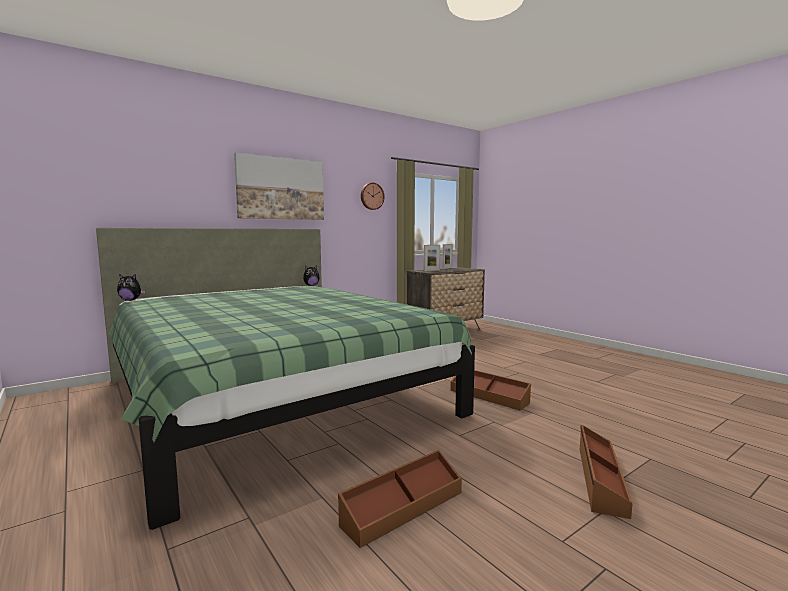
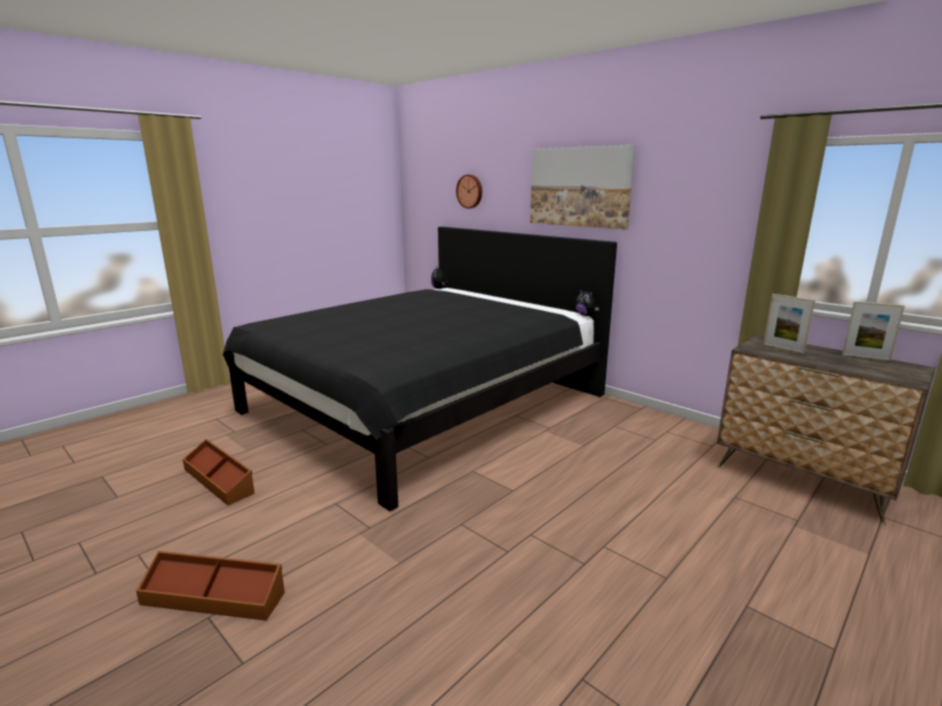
camera: 80 degrees right, 10 degrees up
green bed [96,228,475,530] -> black bed [223,227,617,511]
wall clock [361,183,384,210] -> wall clock moved to [456,174,482,209]
brown storage box [451,370,531,410] -> none

